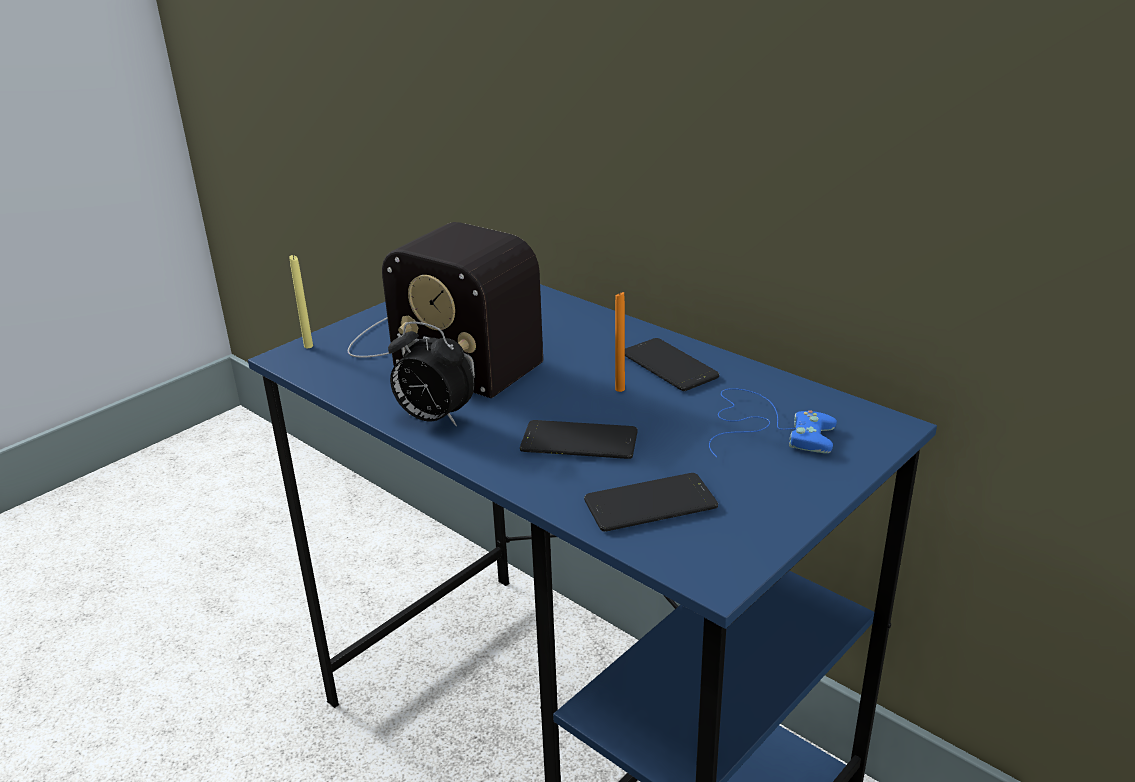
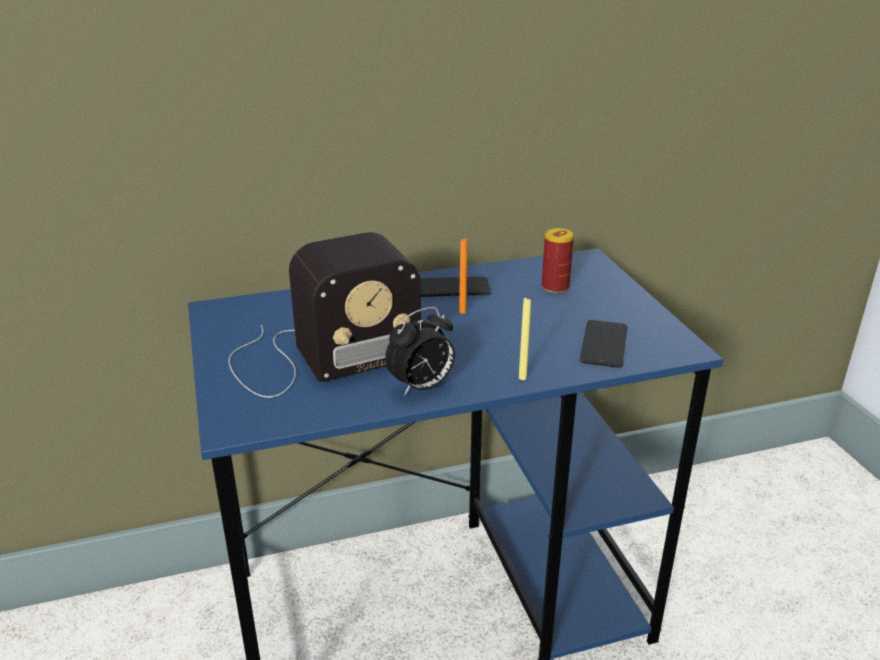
camera: 60 degrees left, 0 degrees up
yellow candle [289,255,313,348] -> yellow candle moved to [519,297,531,380]
phone [520,420,637,459] -> none
blue game controller [709,388,837,457] -> can [541,228,574,293]

